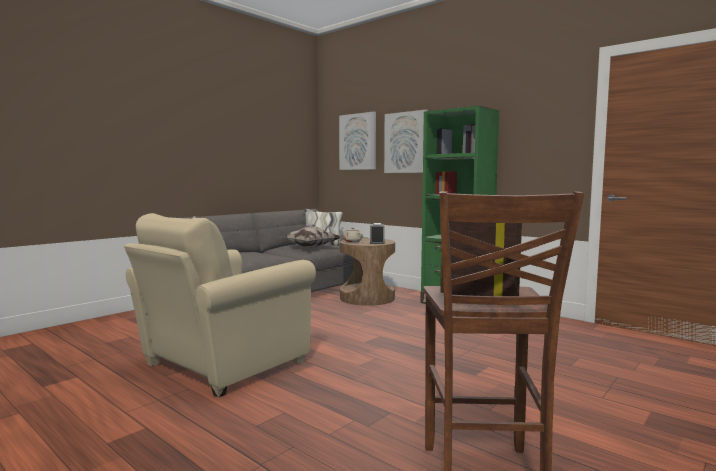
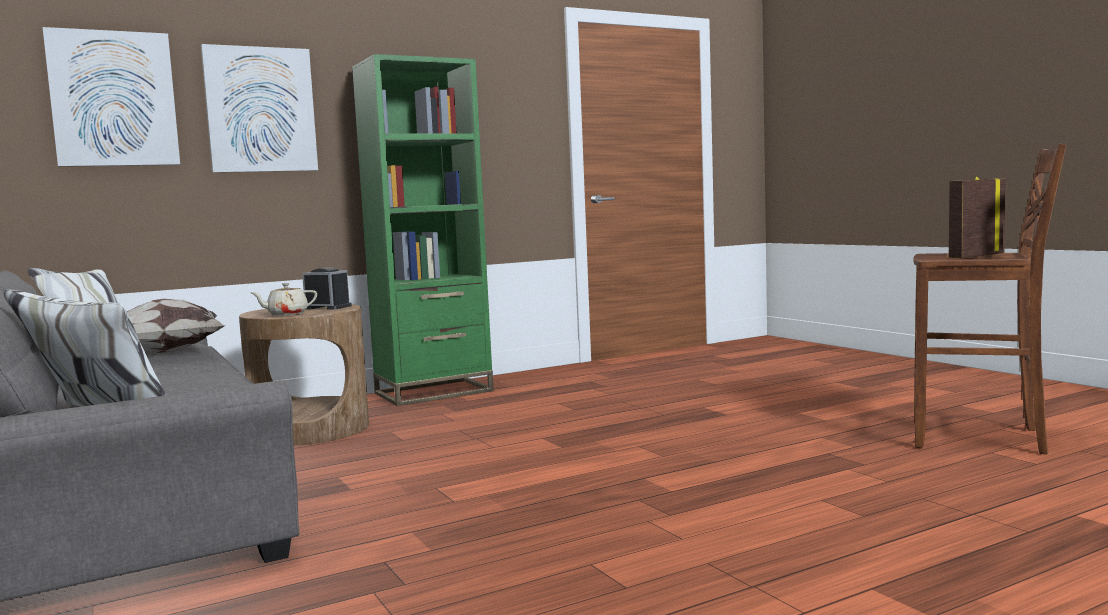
camera: 70 degrees left, 0 degrees up
beige armchair [124,213,316,398] -> none

